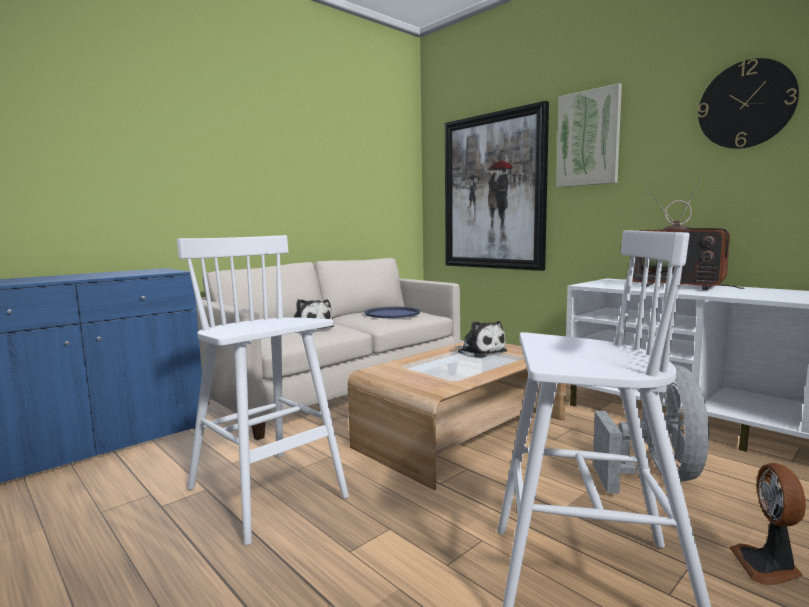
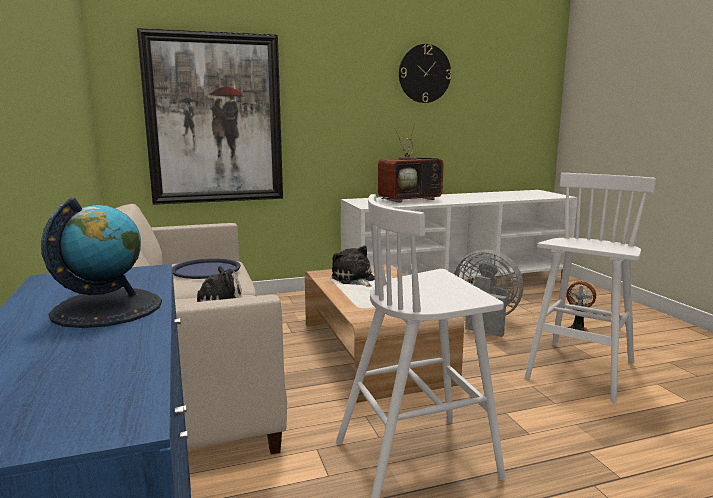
camera: 65 degrees left, 5 degrees up
plush toy [455,321,507,358] -> plush toy turned 105 degrees counterclockwise [332,246,375,287]
picture [556,83,622,187] -> none
none -> globe [41,197,162,328]

